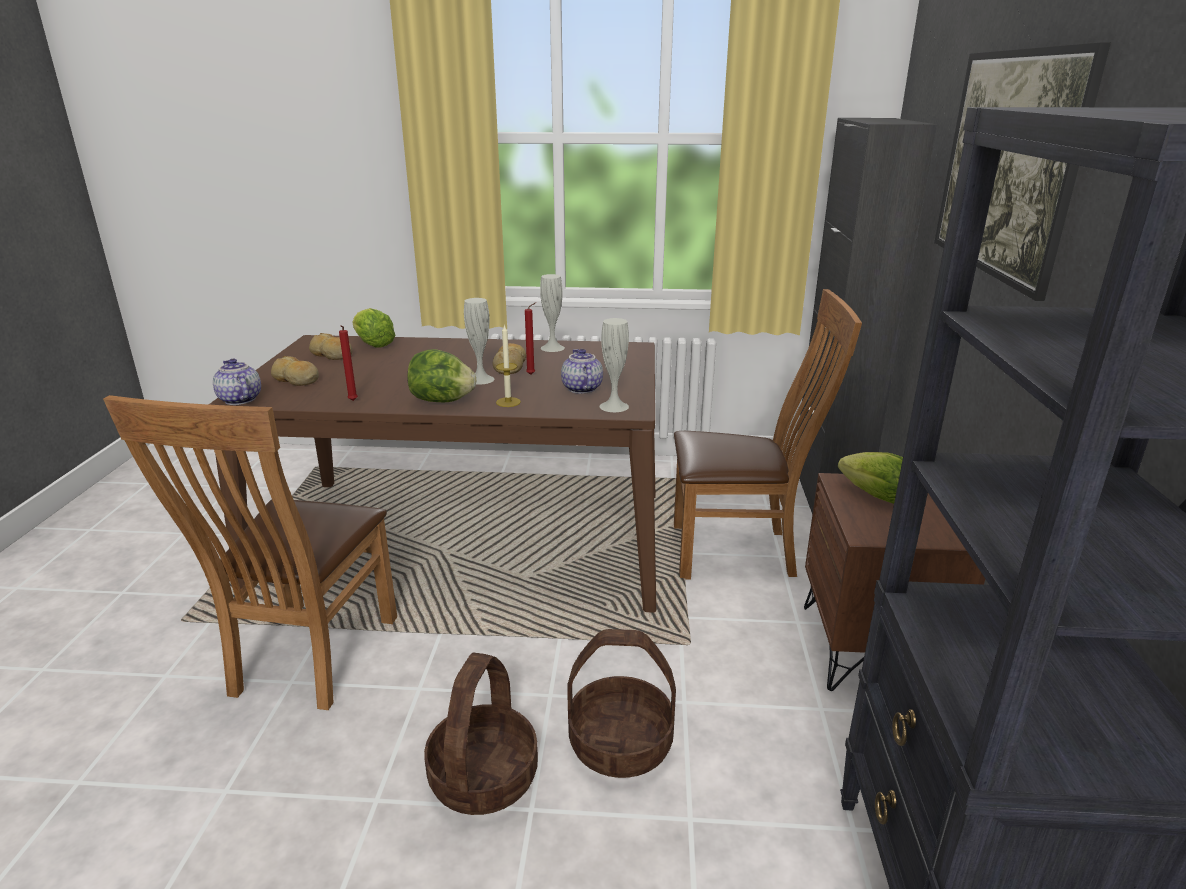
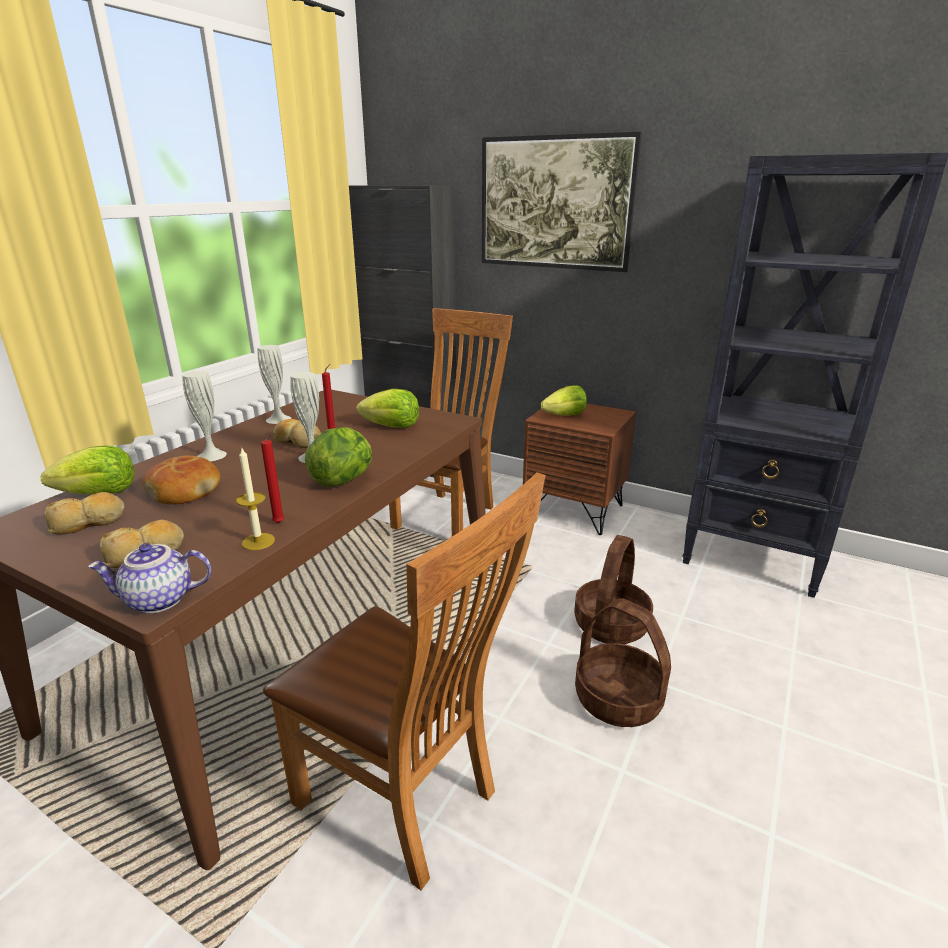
camera: 65 degrees left, 0 degrees up
candle [496,324,521,407] -> candle moved to [236,448,275,550]
teapot [561,349,603,394] -> lettuce [356,389,419,428]
white vase [600,318,629,412] -> white vase moved to [183,371,227,461]
none -> bread [142,456,220,504]

